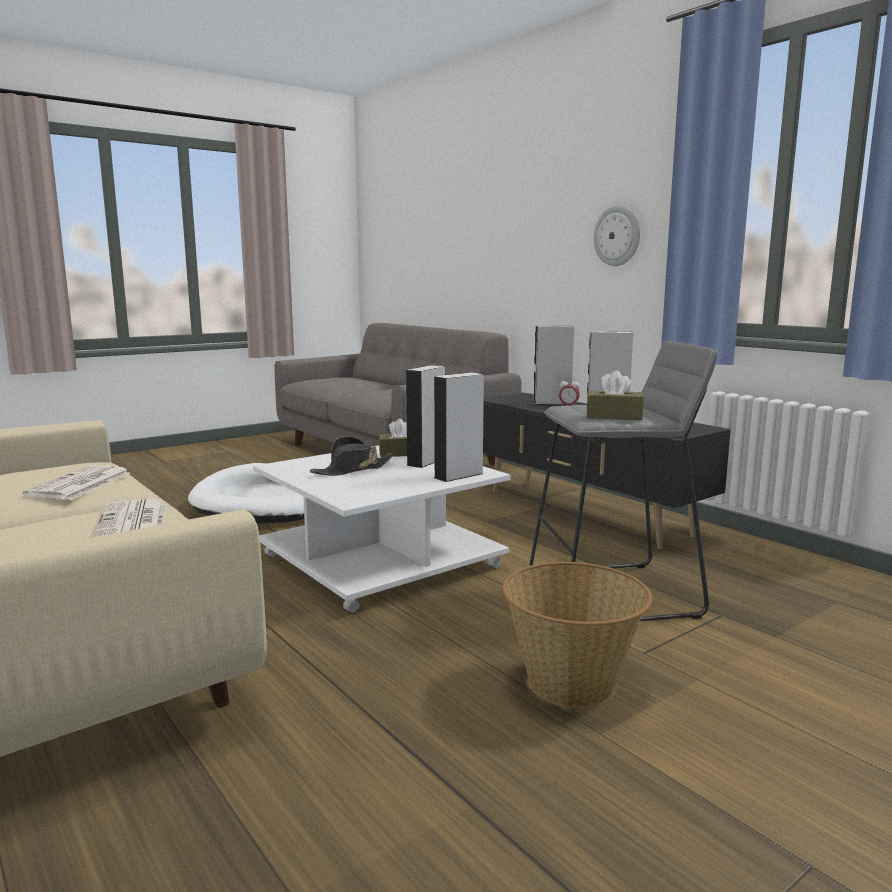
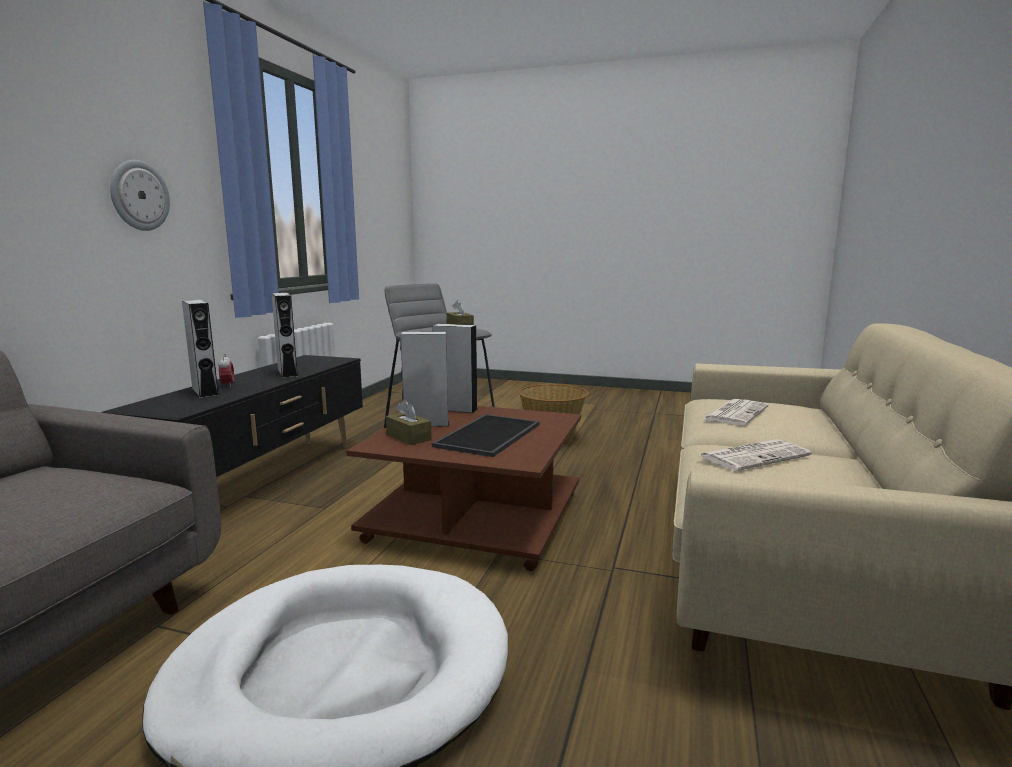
camera: 125 degrees left, 0 degrees up
white coffee table [253,446,511,613] -> brown coffee table [346,406,581,571]
black hat [310,436,395,476] -> tray [432,414,540,457]

